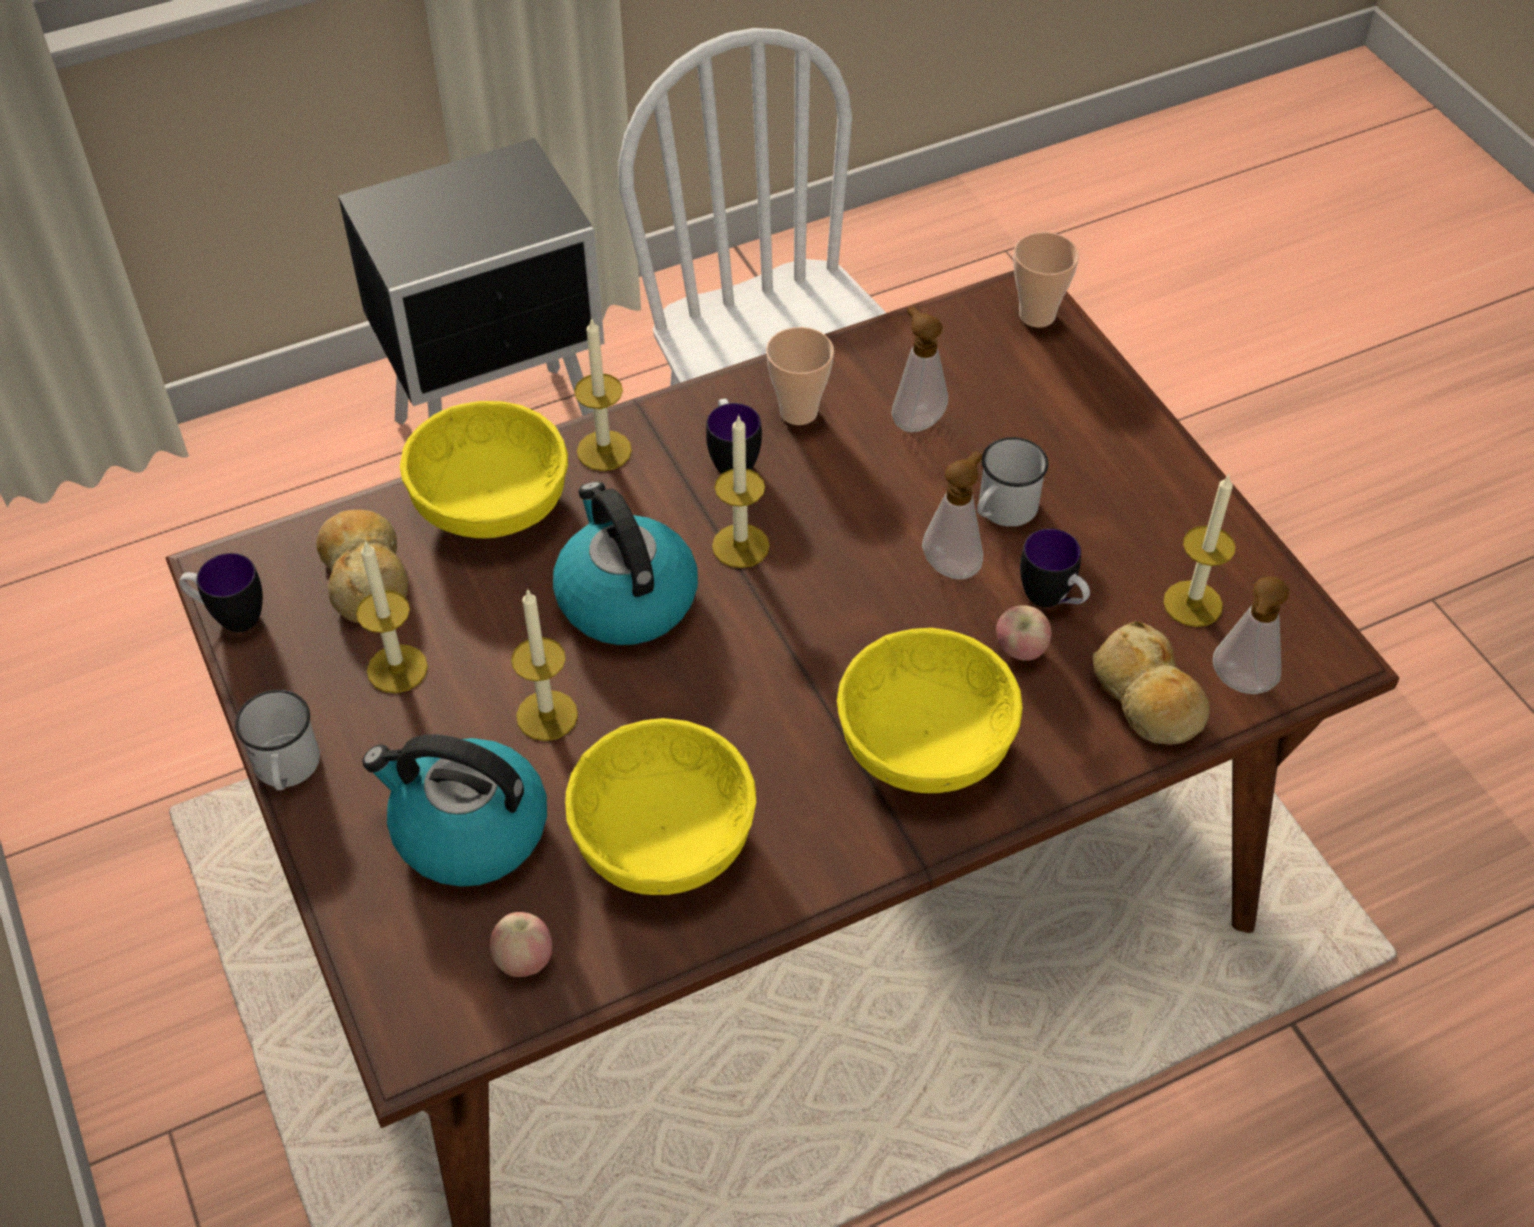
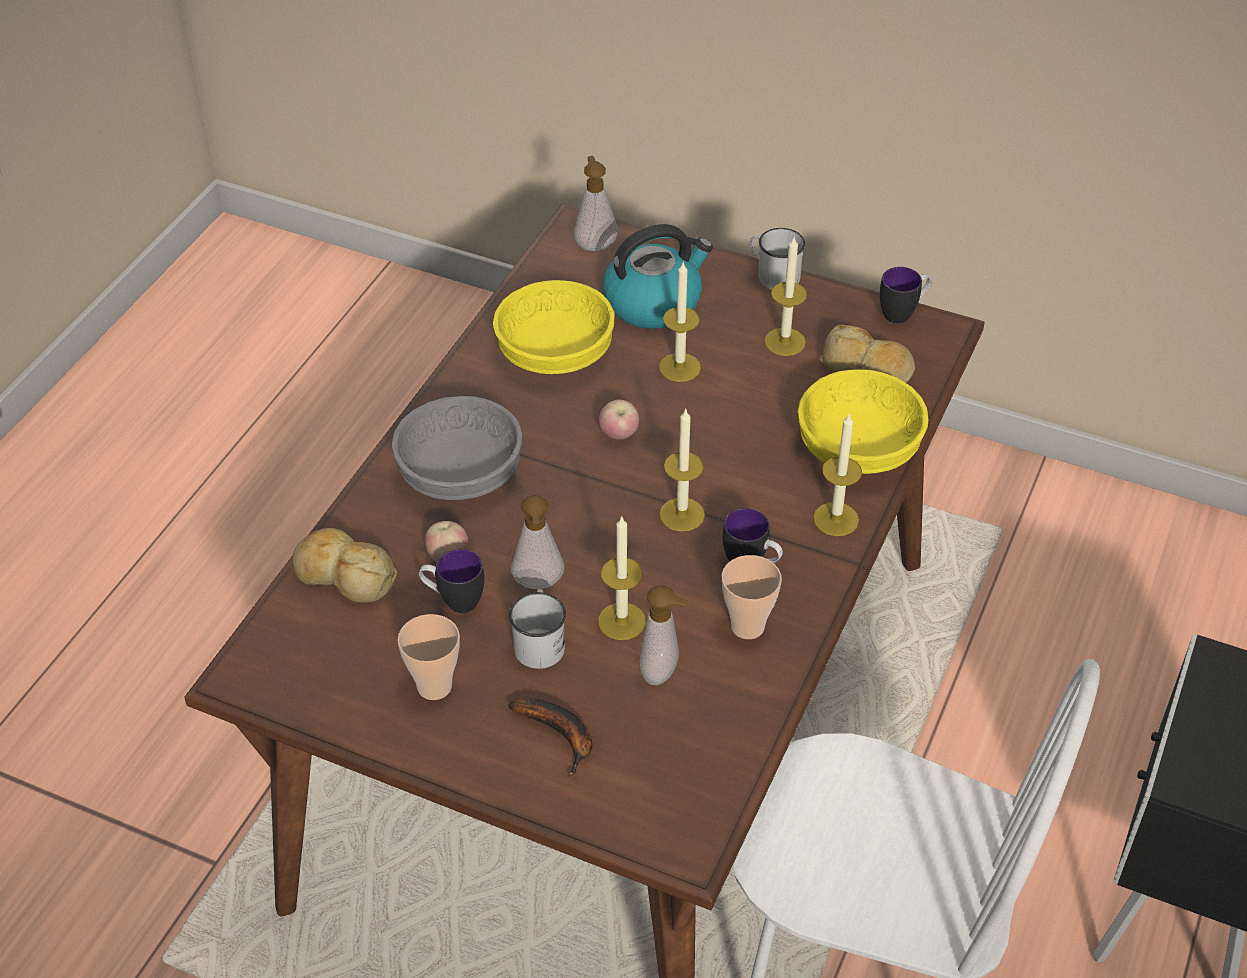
camera: 140 degrees right, 5 degrees down
apple [490,912,552,977] -> apple moved to [599,400,639,439]
kettle [553,482,698,645] -> none
yellow bowl [837,628,1023,793] -> grey bowl [392,396,522,500]
cup [1013,232,1079,328] -> cup moved to [397,614,460,700]
candle [1163,473,1236,627] -> candle moved to [598,515,646,640]
soap dispenser [1213,576,1289,694] -> soap dispenser moved to [574,156,618,251]
none -> banana [508,698,593,777]

